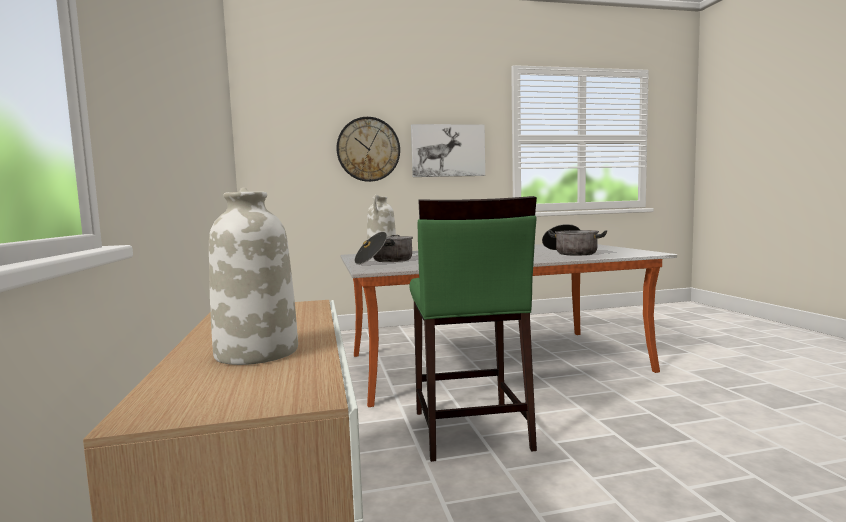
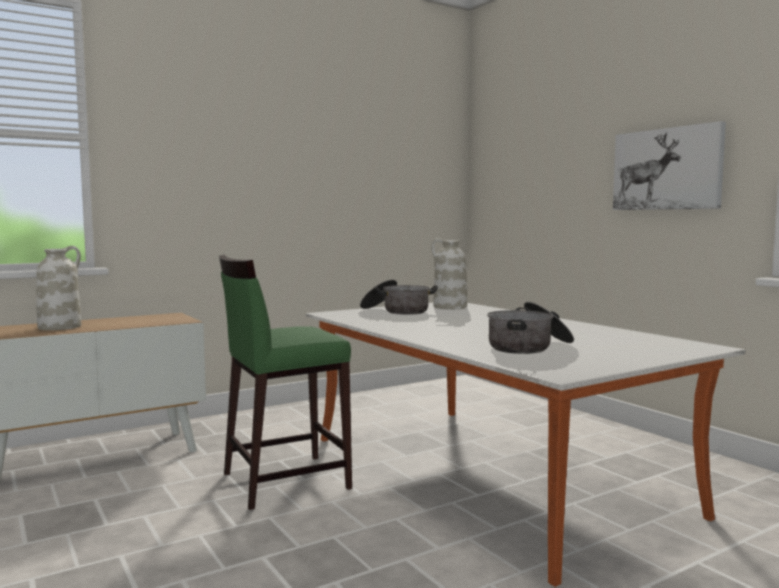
camera: 70 degrees right, 0 degrees up
wall clock [336,117,400,182] -> none

